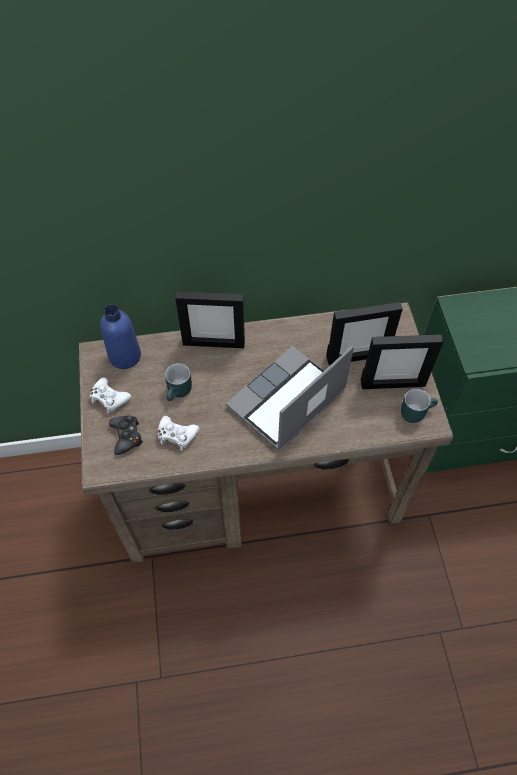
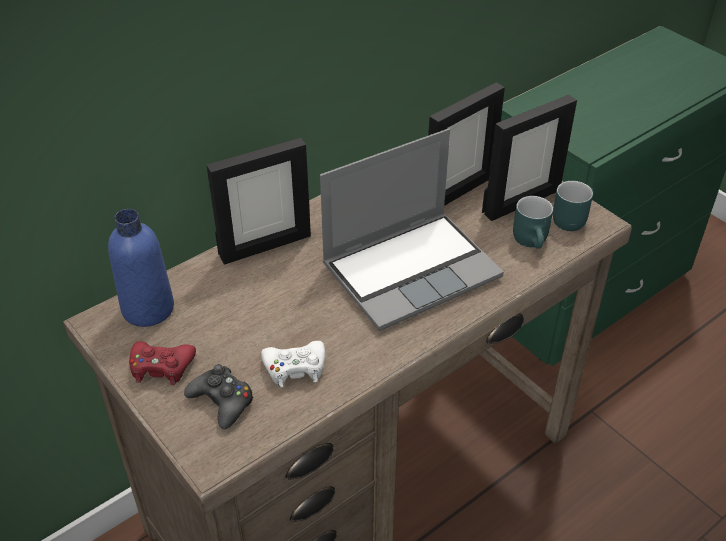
camera: 30 degrees left, 15 degrees down
white game controller [89,377,132,414] -> red game controller [129,341,196,385]
turquoise mug [165,363,192,401] -> turquoise mug moved to [513,196,553,249]
laptop [226,345,354,452] -> laptop turned 135 degrees counterclockwise [320,129,504,331]

